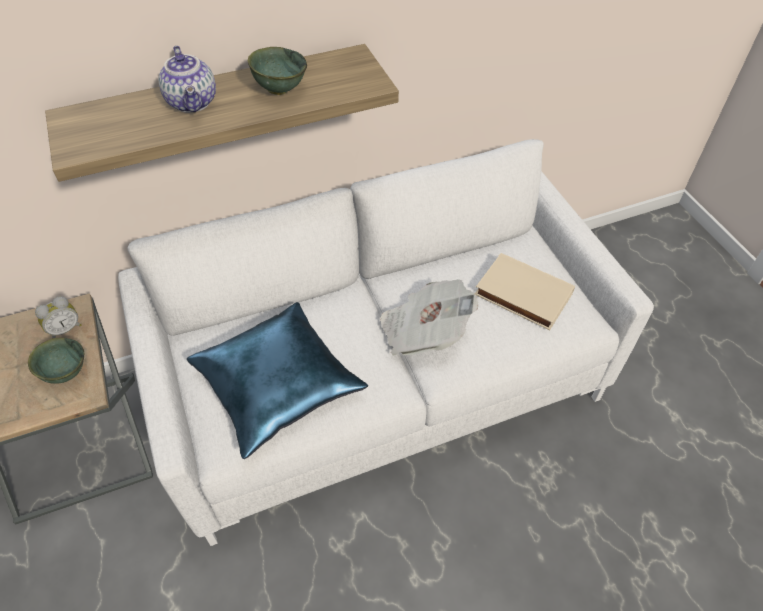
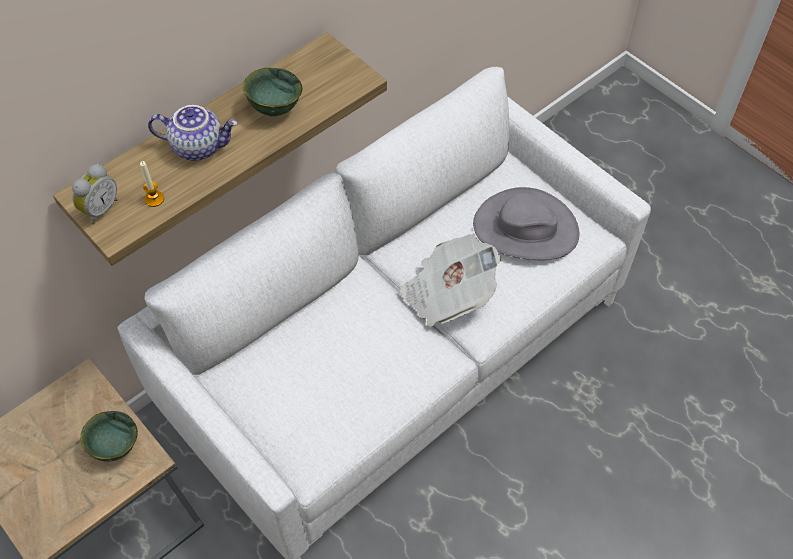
camera: 20 degrees left, 5 degrees up
alarm clock [35,296,81,339] -> alarm clock moved to [72,164,118,225]
teapot [159,46,216,113] -> teapot turned 45 degrees counterclockwise [148,105,238,161]
blue pillow [187,302,368,459] -> none
beige book [475,253,575,330] -> grey hat [473,187,579,260]
none -> candle [140,161,164,207]

